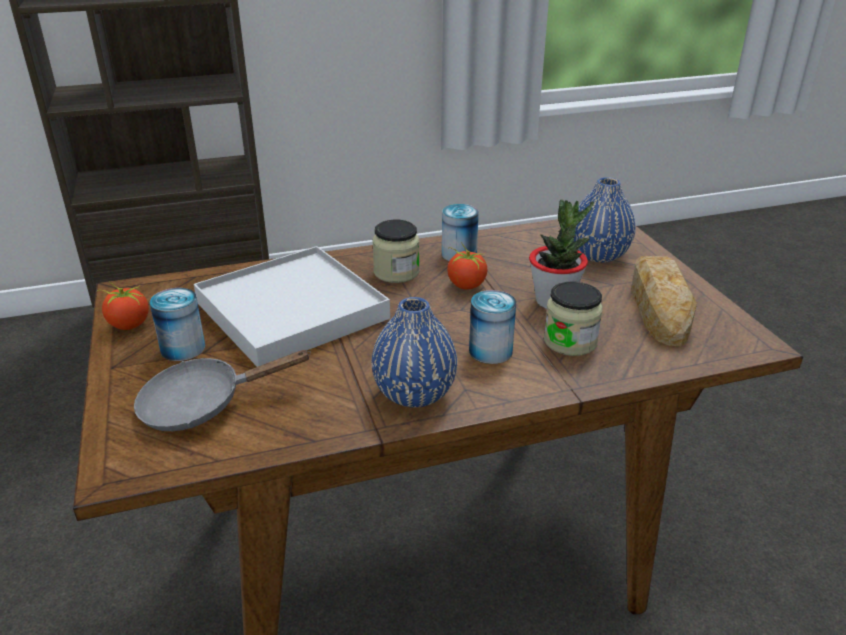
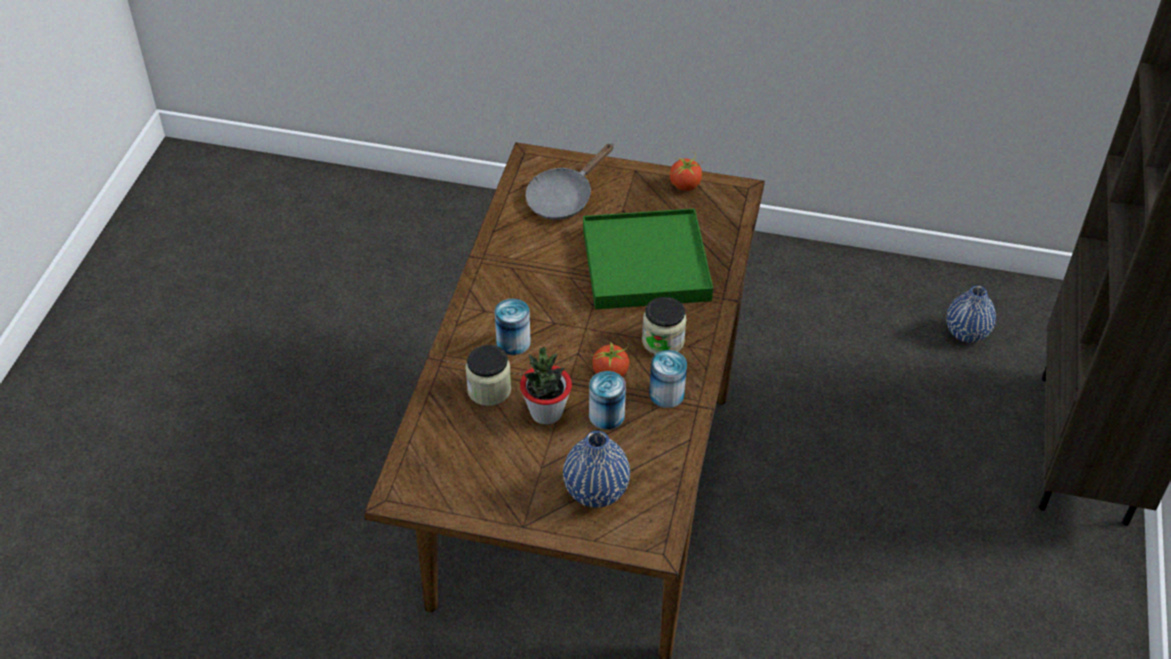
camera: 120 degrees right, 15 degrees up
grey frying pan [134,350,311,431] -> grey frying pan turned 150 degrees counterclockwise [525,144,614,220]
can [150,288,205,361] -> can moved to [589,371,626,430]
white tray [194,246,390,367] -> green tray [583,208,713,310]
blue vase [371,297,457,408] -> blue vase moved to [946,286,996,343]
bread [631,256,697,346] -> none

